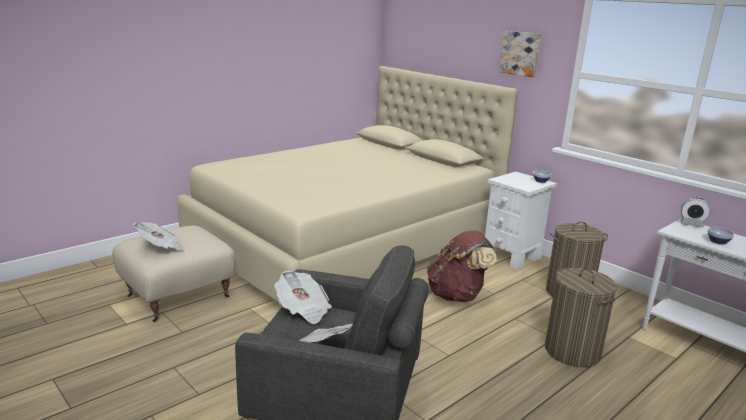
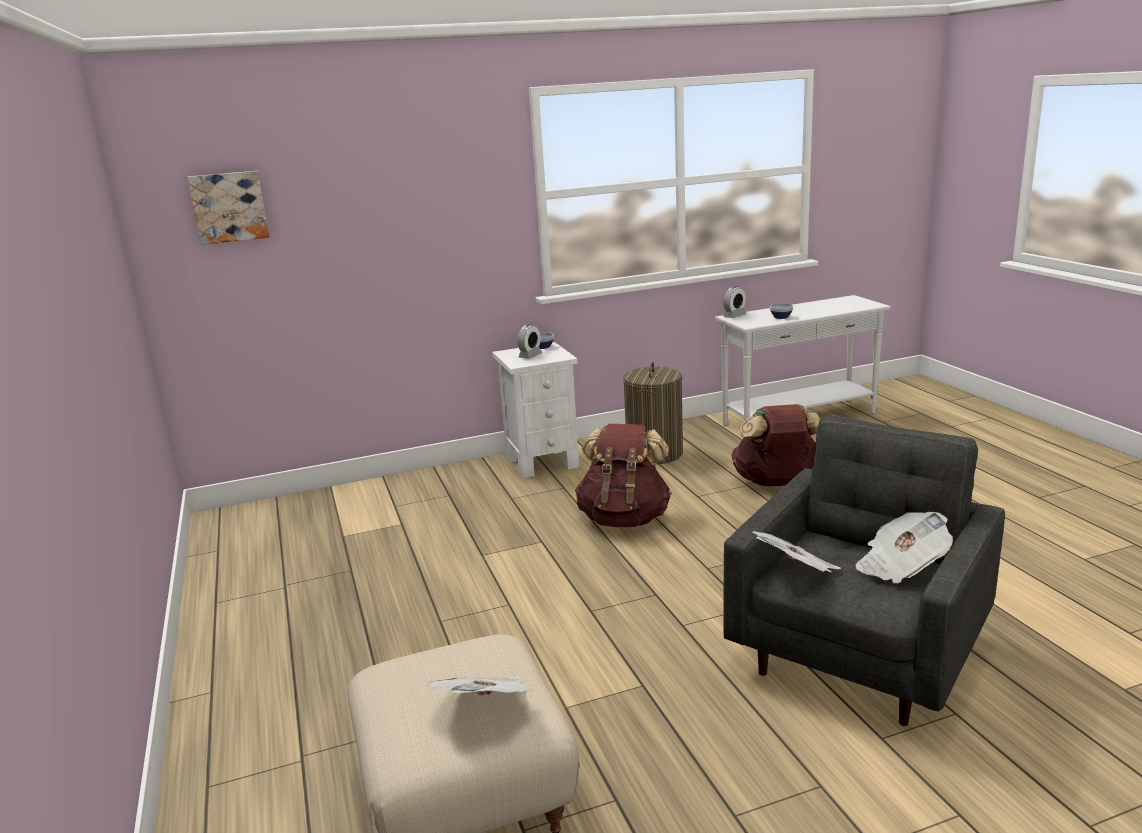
camera: 65 degrees left, 0 degrees up
beige bed [177,66,518,303] -> none
picture [498,31,541,77] -> picture moved to [187,171,269,245]
laundry basket [545,268,617,367] -> brown backpack [731,404,821,486]
none -> alarm clock [517,324,542,359]

